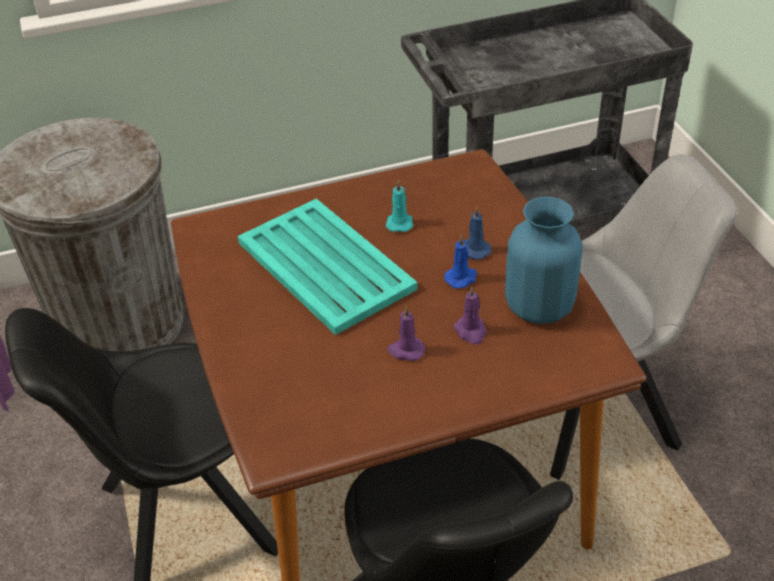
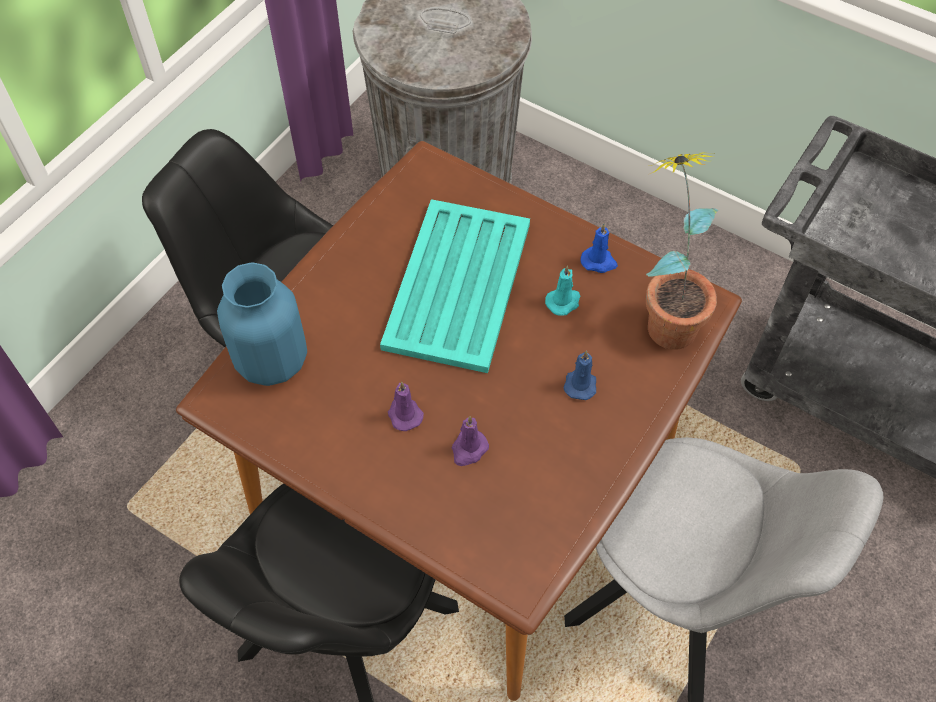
camera: 50 degrees right, 15 degrees up
blue candle [444,234,477,288] -> blue candle moved to [580,223,618,273]
blue vase [505,197,583,324] -> blue vase moved to [217,262,307,386]
none -> potted plant [646,153,718,350]

